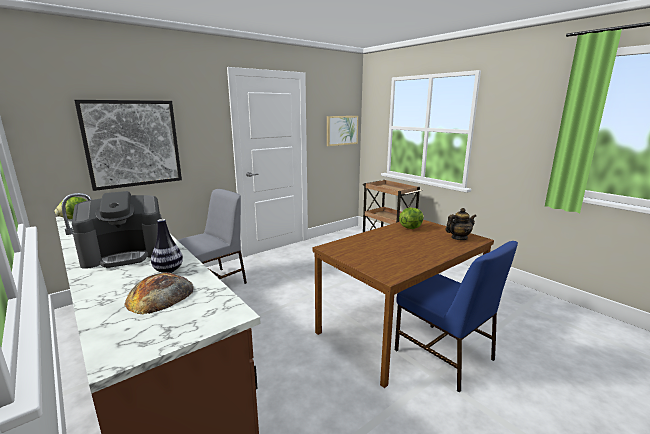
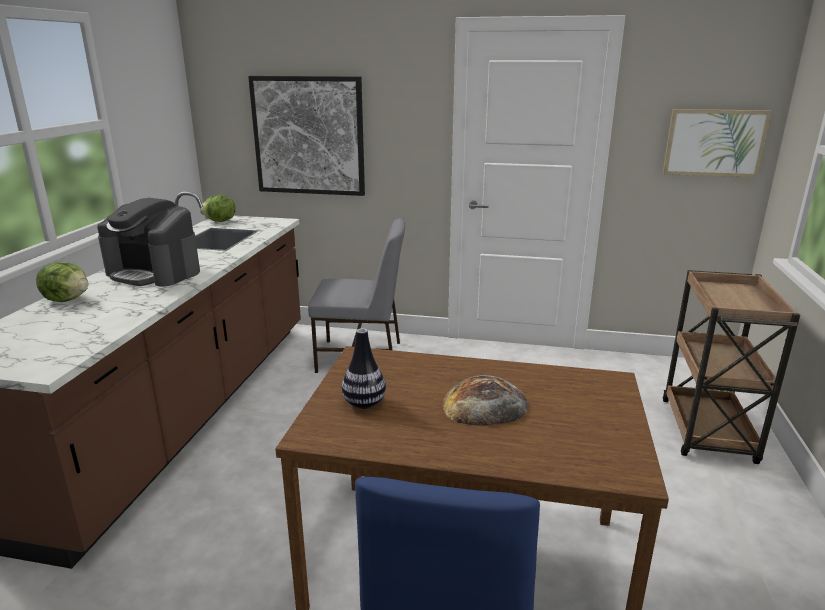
camera: 50 degrees right, 5 degrees up
bread [124,273,194,314] -> bread moved to [443,375,529,426]
vase [151,219,183,273] -> vase moved to [342,328,386,409]
lettuce [399,208,424,229] -> lettuce moved to [36,261,88,302]
teapot [445,208,476,240] -> none

